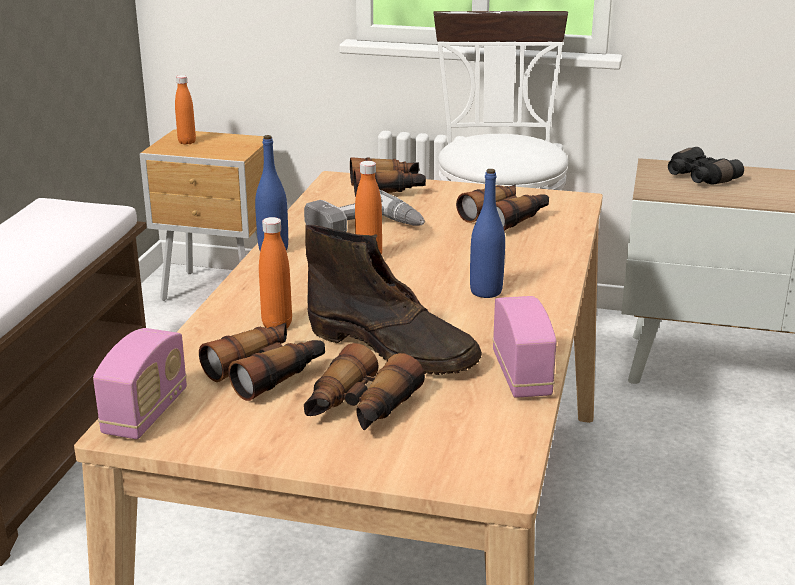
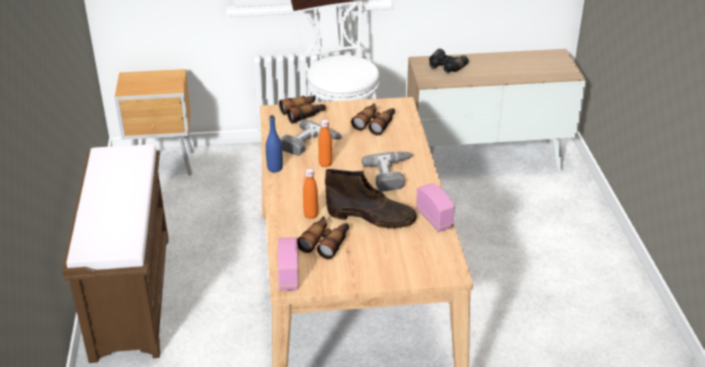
camera: 20 degrees left, 10 degrees up
orange bottle [175,75,196,145] -> none
binoculars [304,343,425,430] -> none
blue bottle [470,169,505,298] -> power drill [362,152,413,192]

